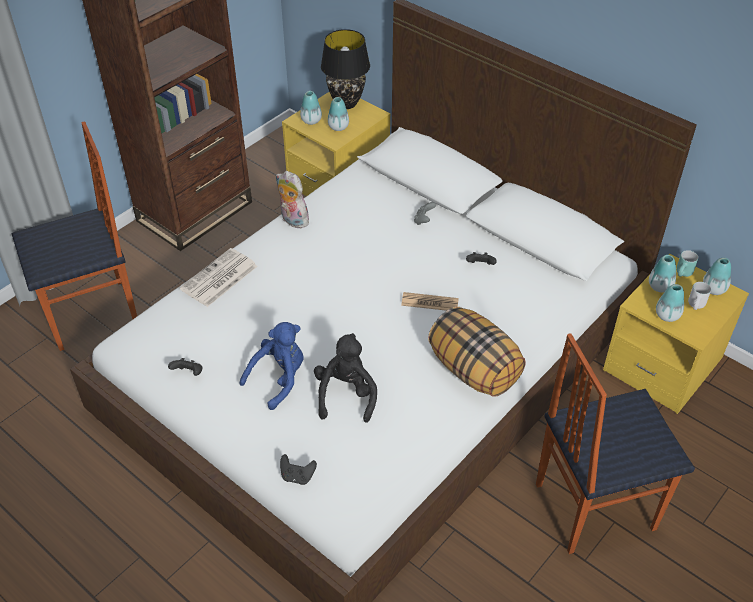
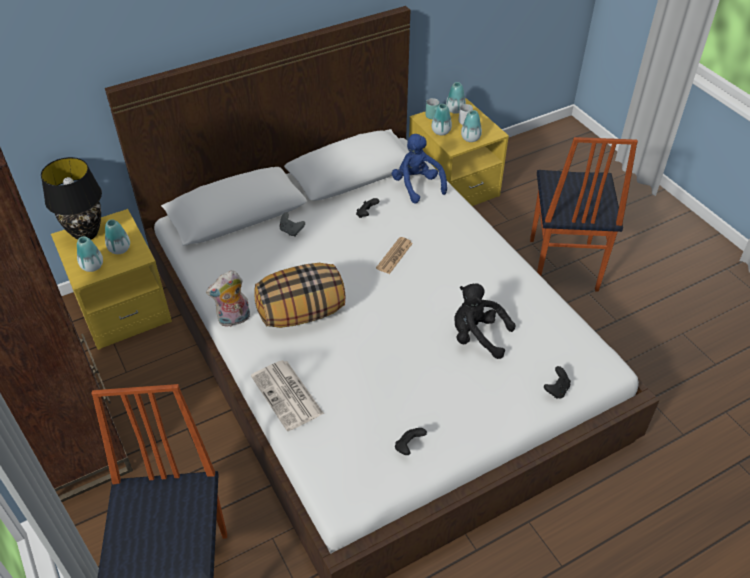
camera: 70 degrees left, 0 degrees up
blue plush toy [239,322,304,410] -> blue plush toy moved to [392,134,447,203]
pillow [428,307,525,397] -> pillow moved to [254,263,346,328]

